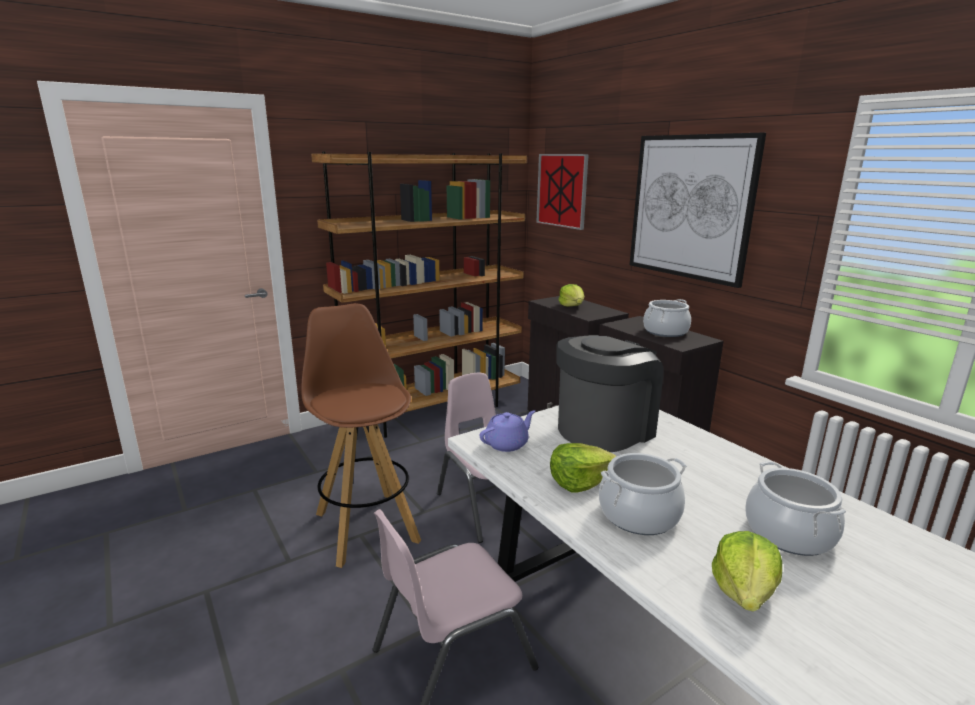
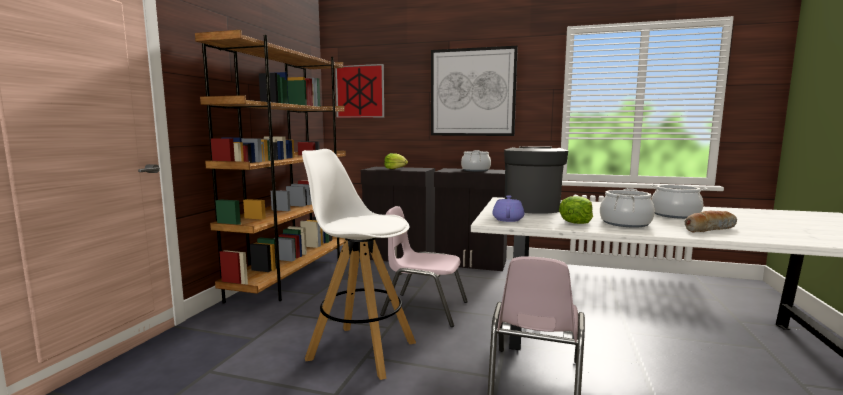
camera: 40 degrees left, 10 degrees down
brown stool [301,303,421,568] -> white stool [302,149,416,380]
lettuce [712,531,782,612] -> bread [685,210,737,232]

